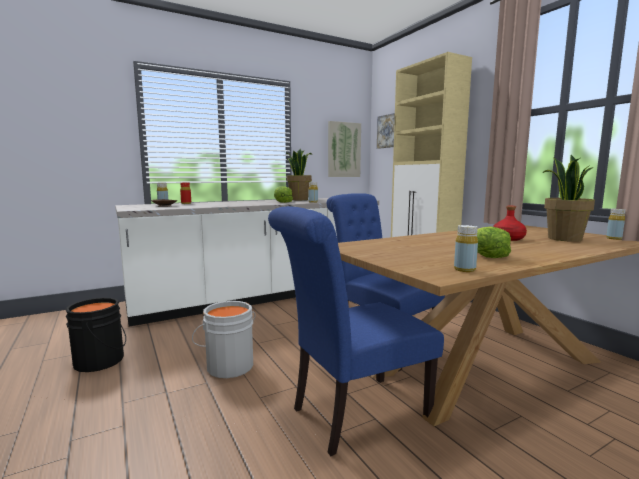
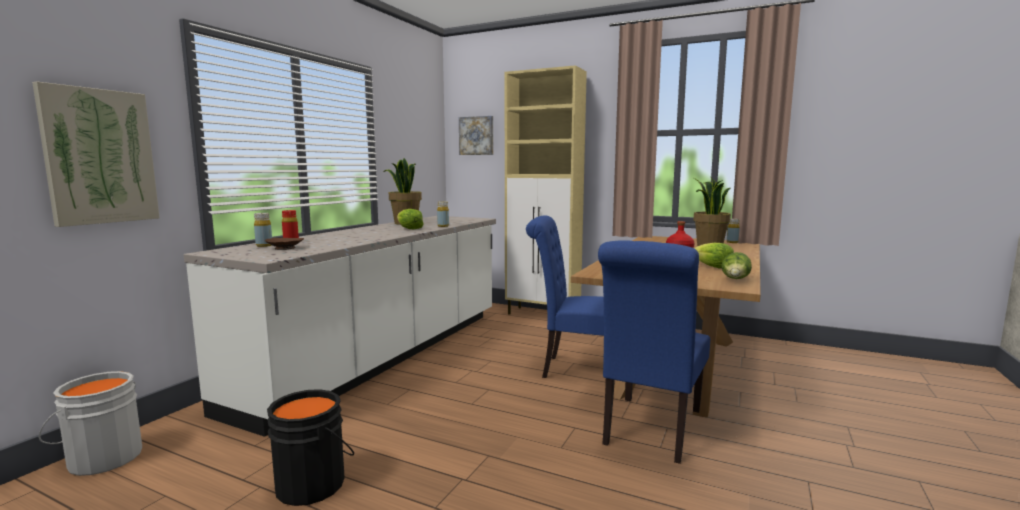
camera: 35 degrees left, 0 degrees up
grey bucket [192,301,256,378] -> grey bucket moved to [39,371,142,476]
picture [328,121,361,177] -> picture moved to [32,82,160,227]
yellow bottle [454,225,478,272] -> lettuce [721,252,752,279]

